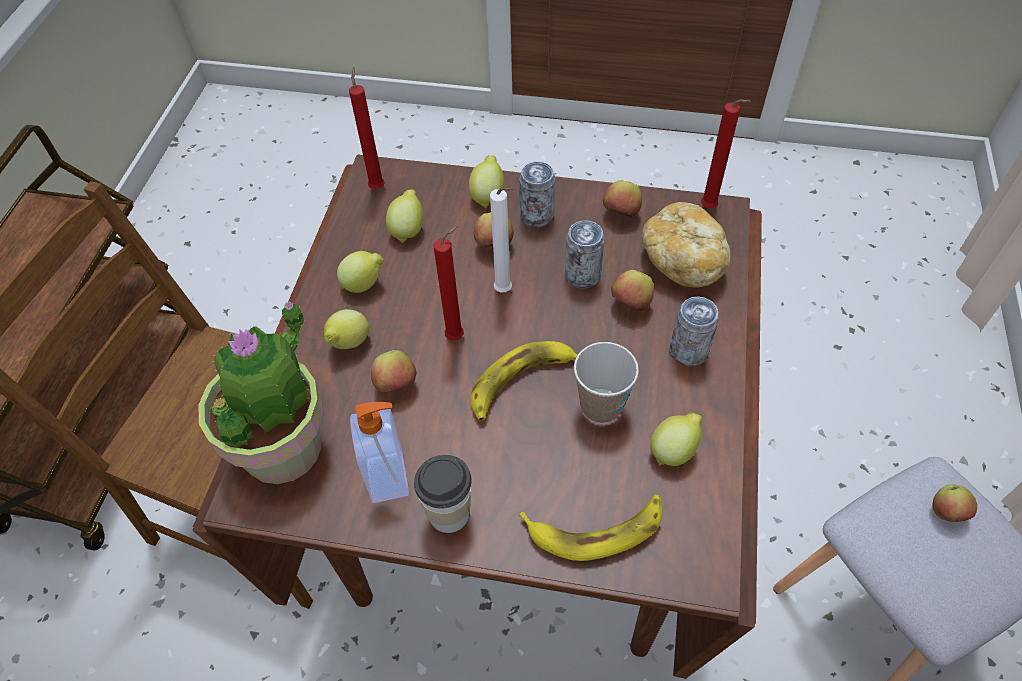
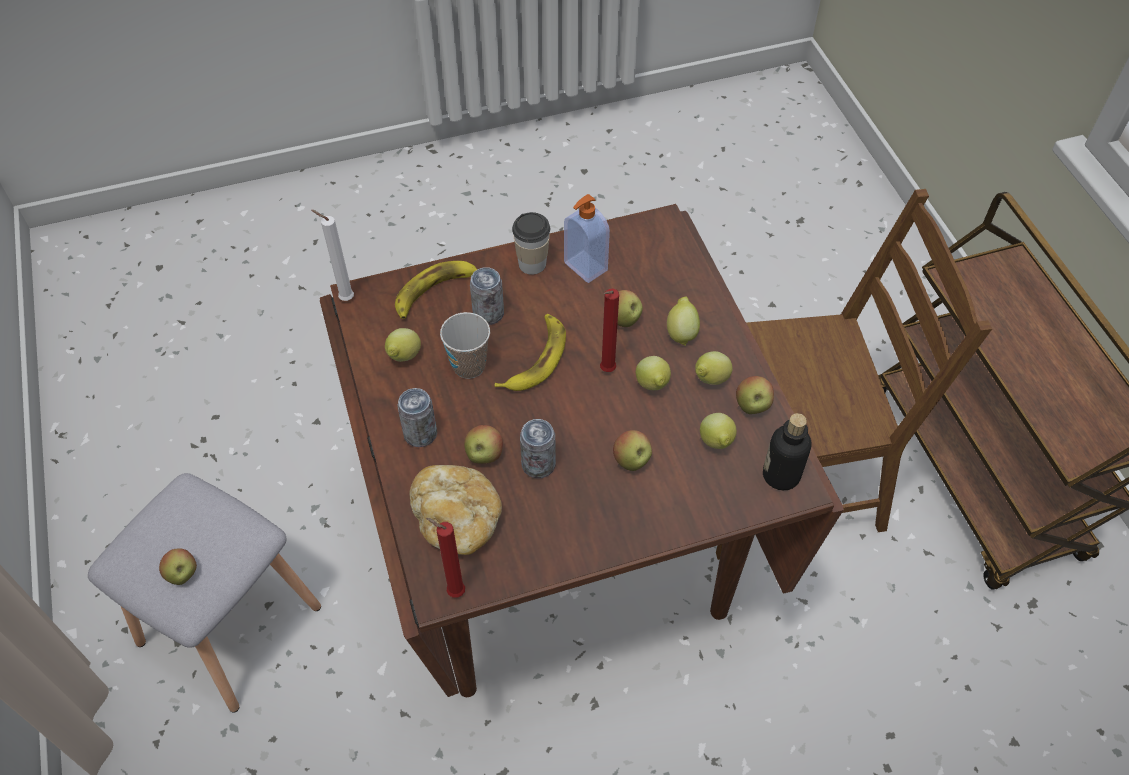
camera: 150 degrees right, 0 degrees up
potted plant [198,301,324,484] -> none
red candle [349,67,385,189] -> bottle [763,413,812,491]
lemon [469,156,504,208] -> lemon moved to [636,356,671,390]
white candle [490,187,513,293] -> white candle moved to [311,210,354,301]
can [519,161,555,227] -> can moved to [470,268,504,325]
apple [603,180,642,217] -> apple moved to [736,376,774,414]

